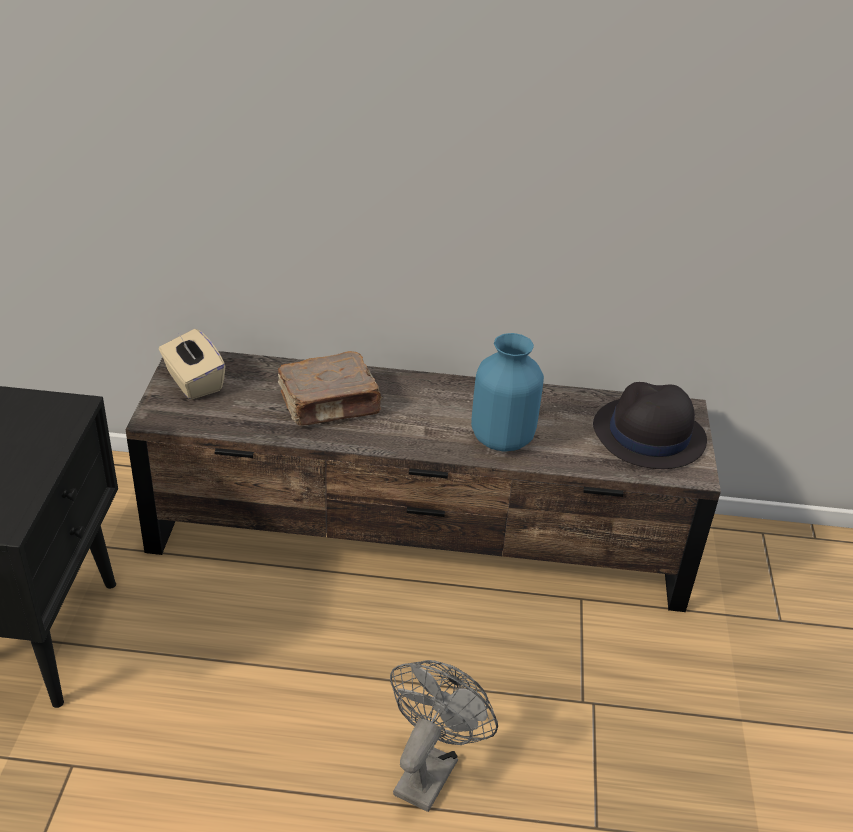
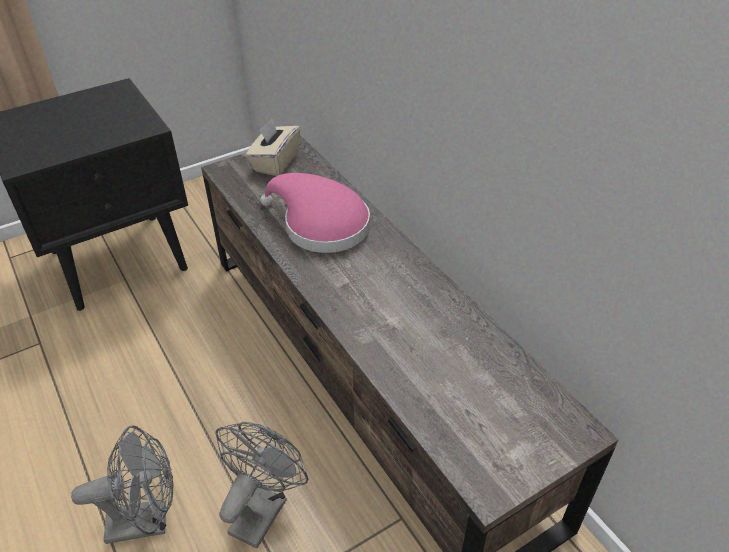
camera: 55 degrees right, 5 degrees up
brown book [278,351,383,426] -> pink hat [260,173,370,253]
blue vase [471,333,544,452] -> none
black hat [593,382,707,469] -> none
none -> grey fan [216,422,308,548]

